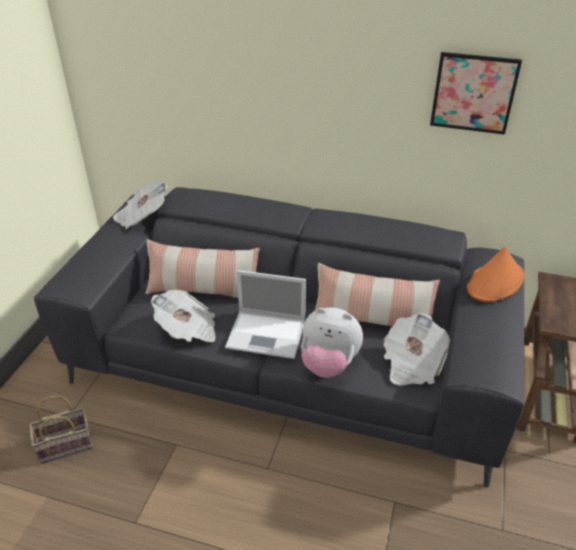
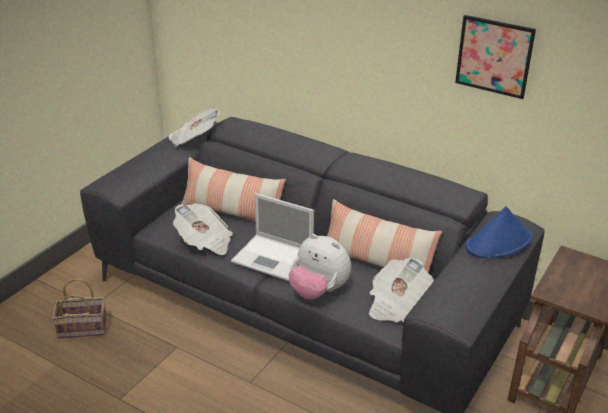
camera: 15 degrees right, 5 degrees down
orange hat [467,246,524,302] -> blue hat [466,206,532,258]

